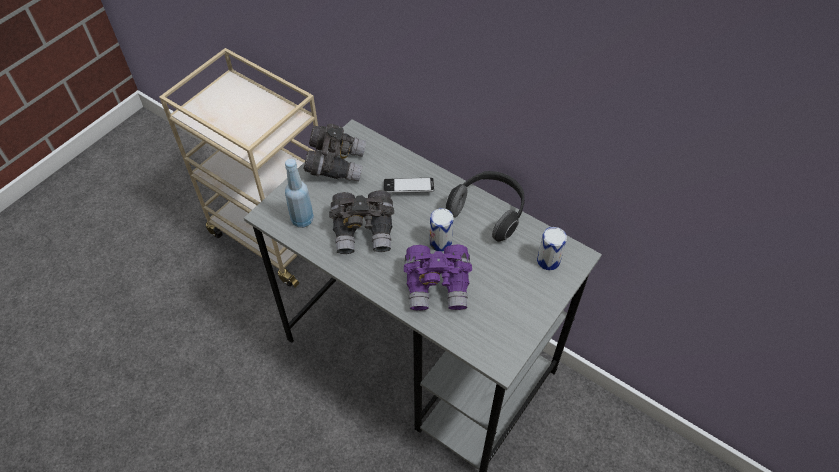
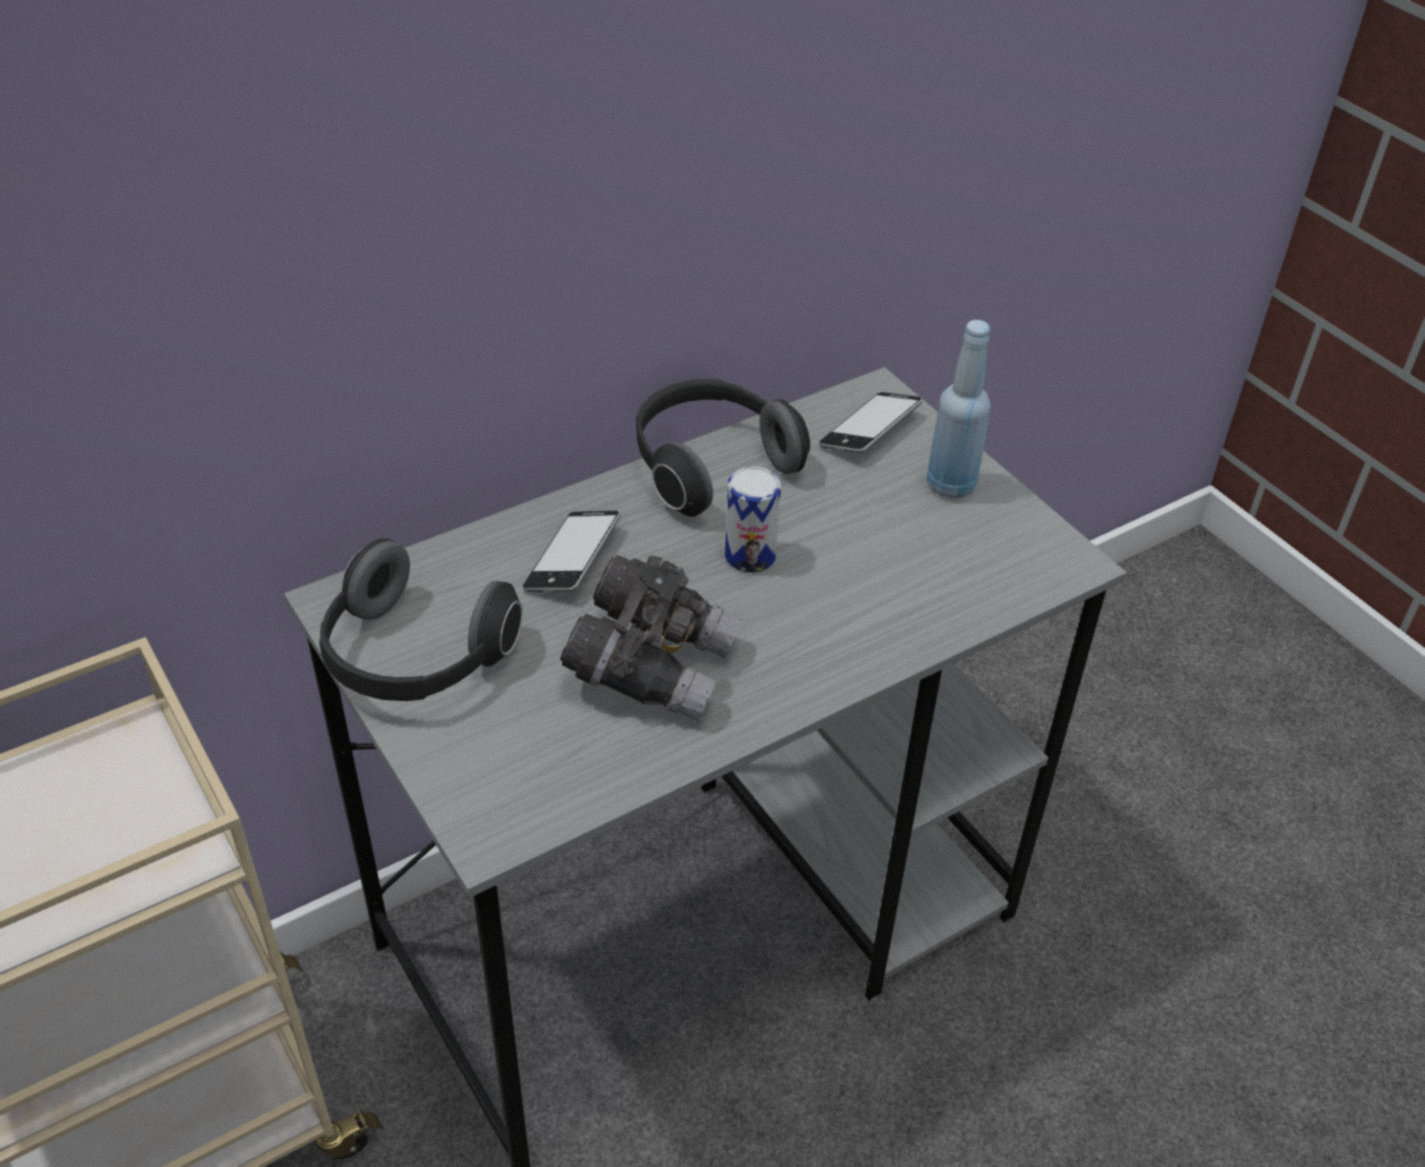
camera: 70 degrees left, 10 degrees down
blue bottle [285,159,314,228] -> blue bottle moved to [926,320,991,498]
grey binoculars [304,124,366,182] -> headphones [319,538,523,701]
purple binoculars [404,244,472,311] -> none
can [537,227,567,270] -> phone [819,392,922,453]

